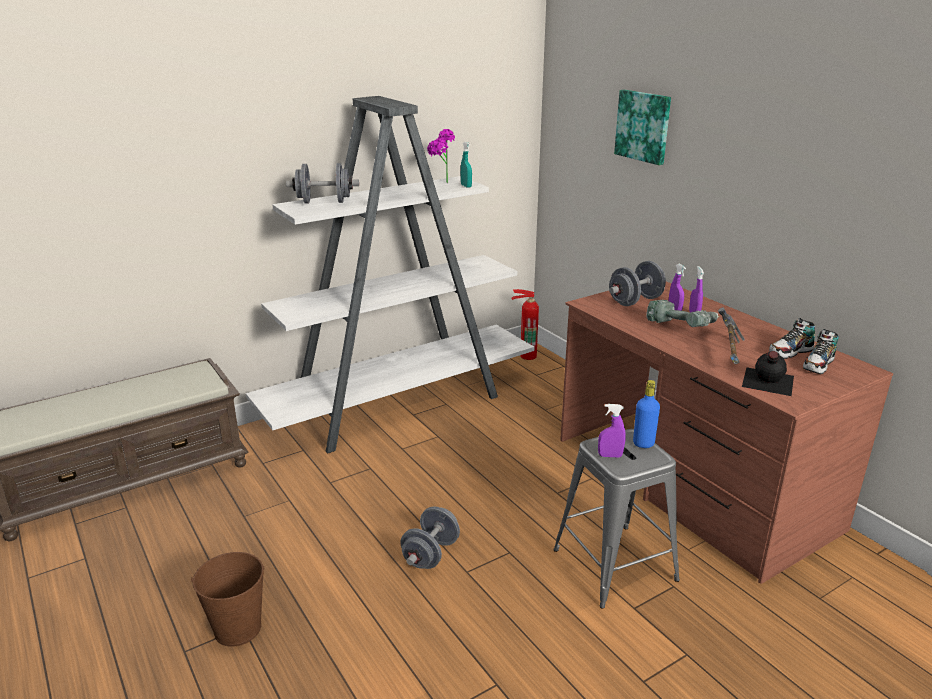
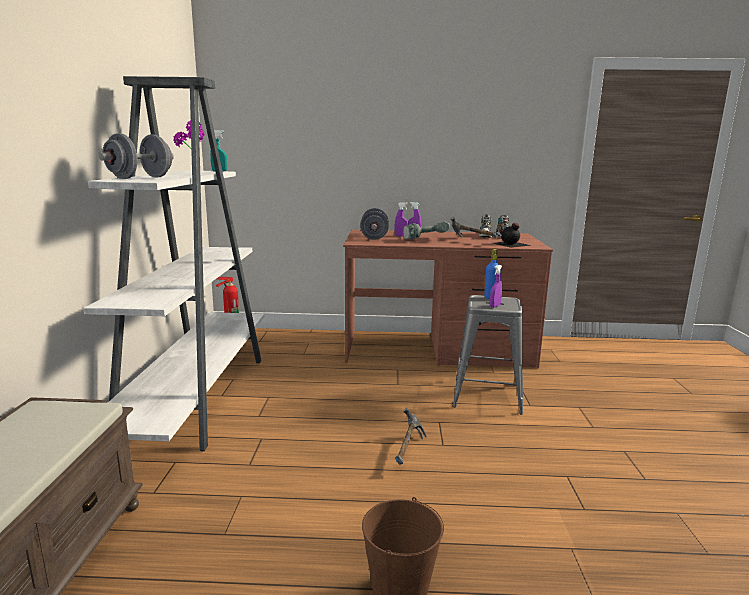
camera: 55 degrees left, 10 degrees down
grey dumbbell [400,506,460,569] -> hammer [395,408,427,465]
picture [614,90,671,165] -> none

